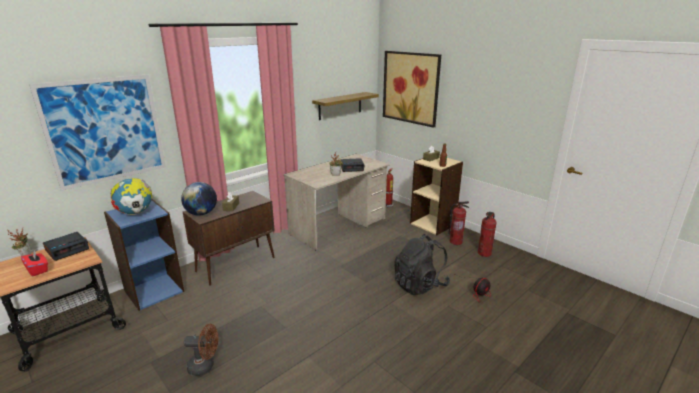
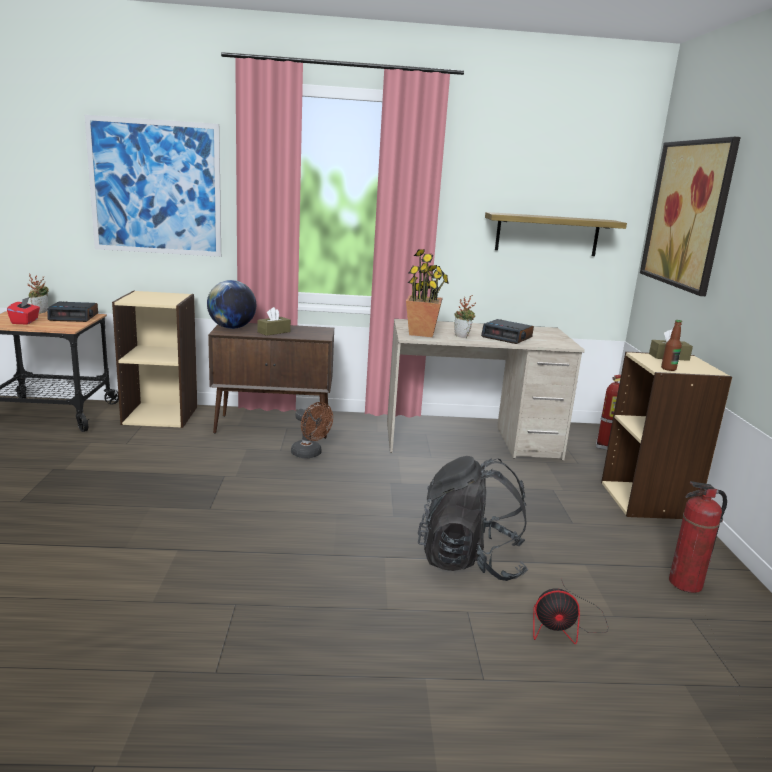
camera: 40 degrees right, 5 degrees down
blue bookcase [104,199,184,311] -> beige bookcase [112,291,197,428]
globe [110,178,152,215] -> none
brown fan [184,324,218,376] -> brown fan moved to [291,402,333,458]
fire extinguisher [449,201,469,245] -> none
none -> potted plant [406,249,449,337]

